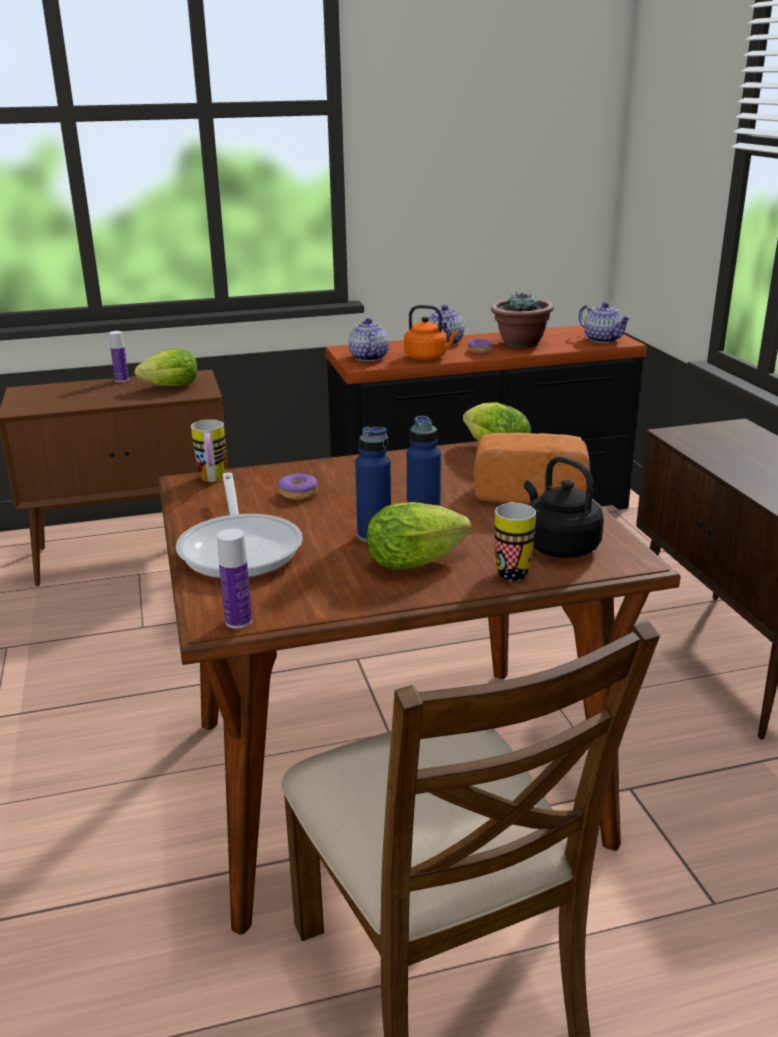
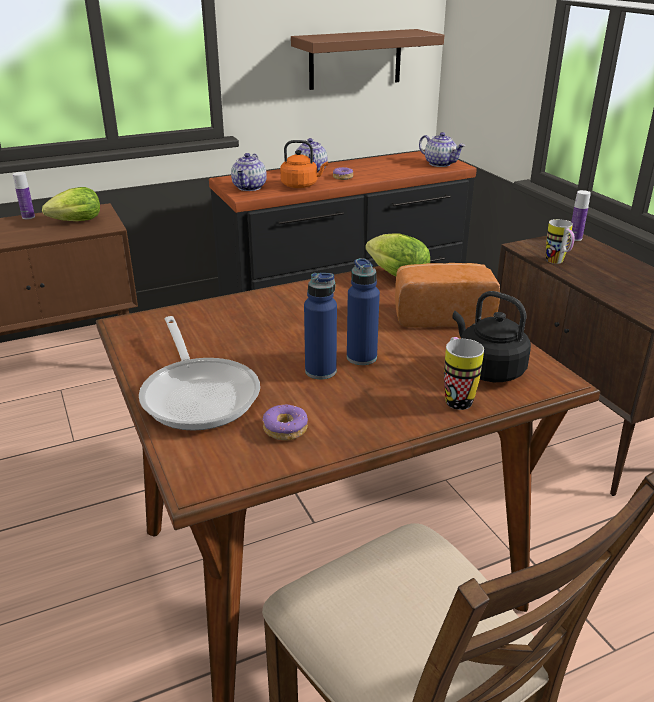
camera: 10 degrees left, 5 degrees up
mug [191,419,226,482] -> mug moved to [546,219,575,264]
bottle [217,529,252,629] -> bottle moved to [570,190,591,241]
donut [278,473,317,500] -> donut moved to [263,405,308,440]
teapot [348,318,389,362] -> teapot turned 150 degrees counterclockwise [231,153,267,191]
lettuce [367,502,471,570] -> none
potted plant [491,292,554,348] -> none
none -> brown shelf [291,29,444,90]

